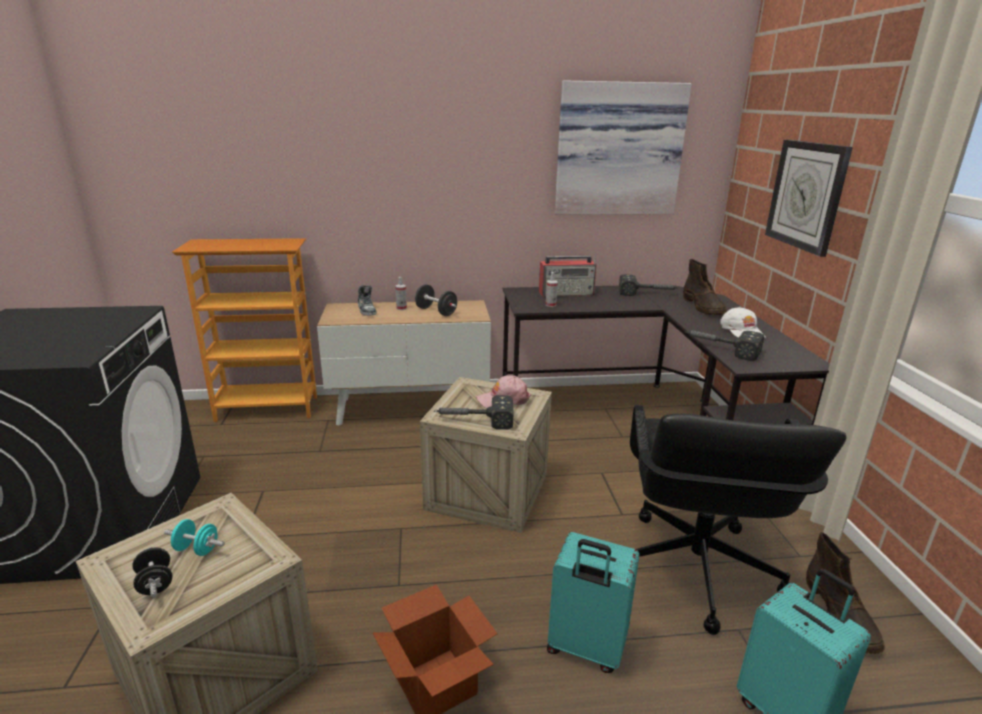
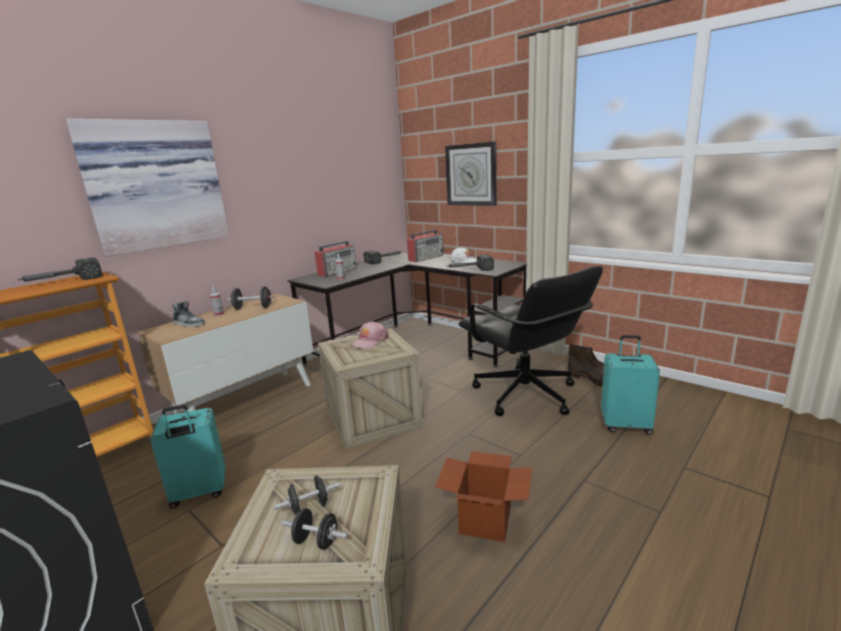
camera: 40 degrees left, 5 degrees down
turquoise dumbbell [164,519,225,556] -> black dumbbell [274,475,340,514]
hammer [434,395,513,430] -> hammer moved to [18,258,103,281]
turquoise suitcase [547,532,640,673] -> turquoise suitcase moved to [150,405,226,509]
picture [555,80,692,215] -> picture moved to [66,119,229,257]
brown boot [683,259,727,315] -> radio [407,230,443,262]

